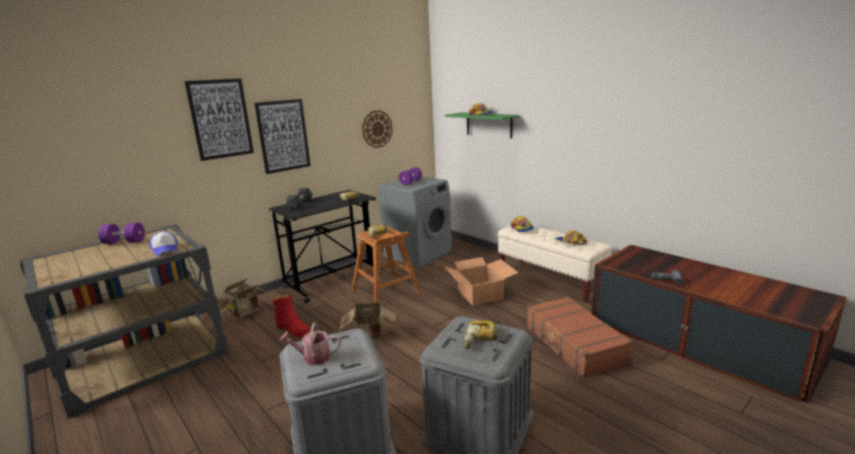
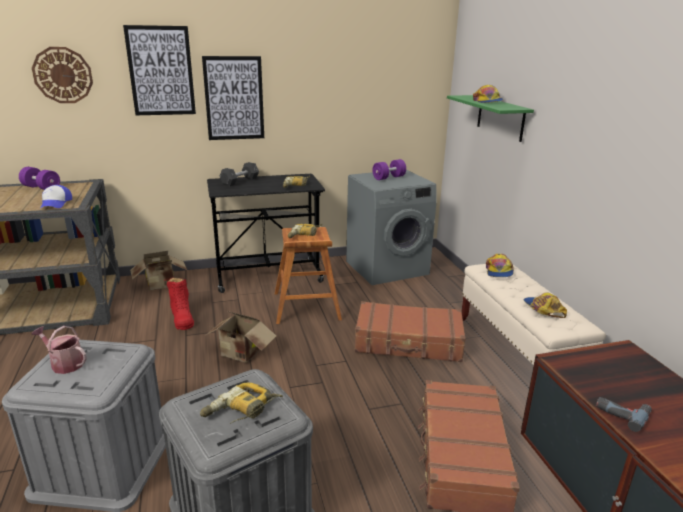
camera: 25 degrees right, 5 degrees up
wall clock [362,110,393,148] -> wall clock moved to [32,47,93,103]
cardboard box [444,257,518,306] -> brown suitcase [355,301,466,362]

